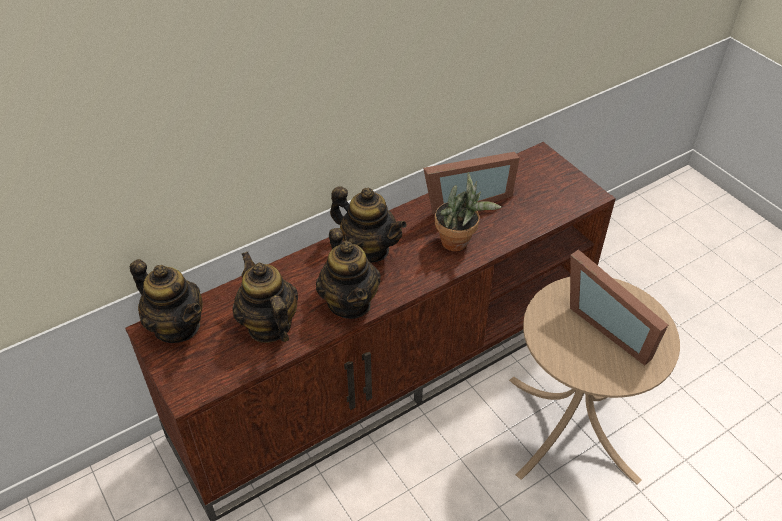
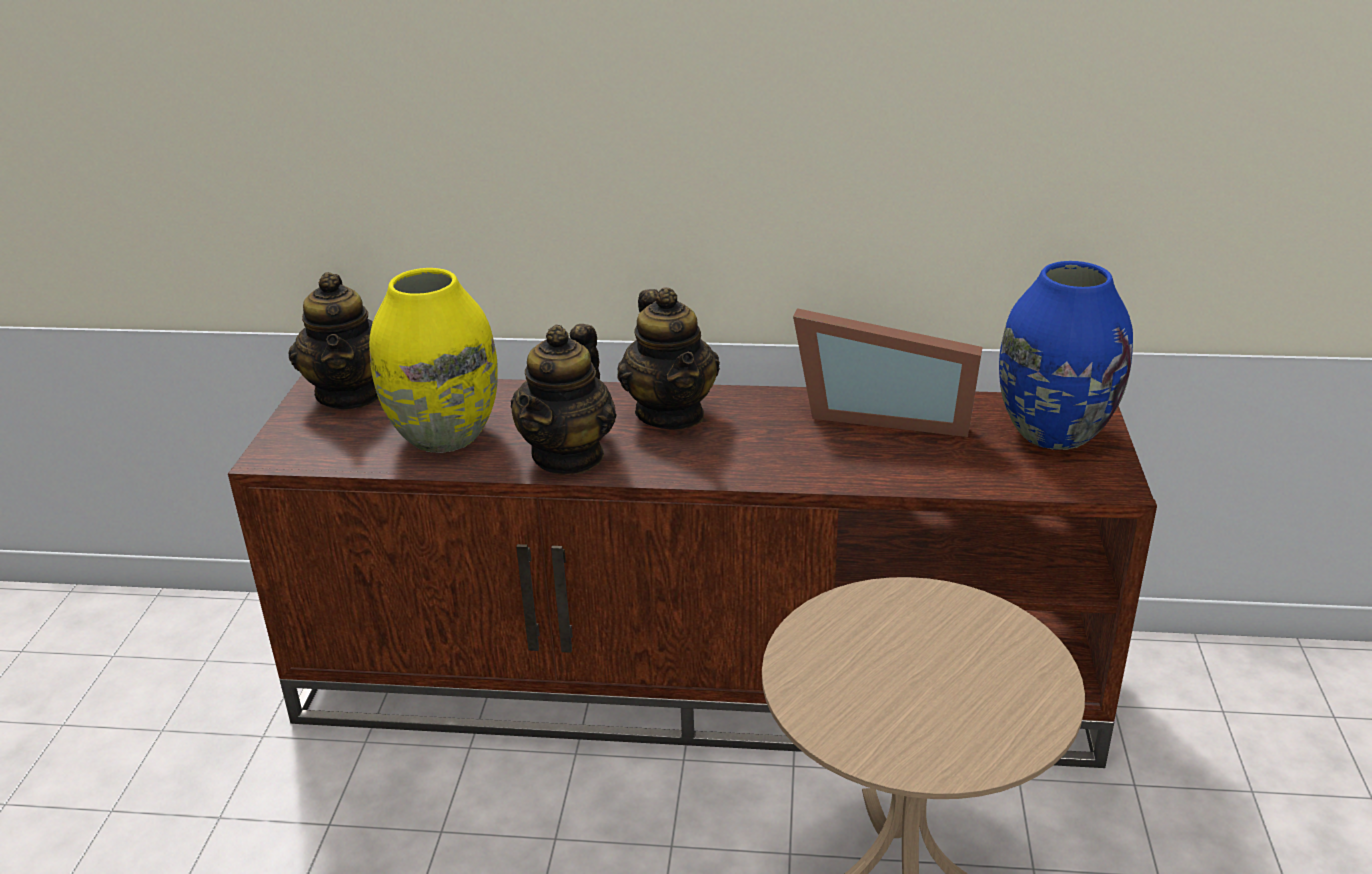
camera: 40 degrees right, 15 degrees down
teapot [233,252,298,343] -> yellow vase [369,268,498,453]
potted plant [435,172,501,251] -> none
picture frame [570,249,668,365] -> none
none -> blue vase [999,261,1133,450]

